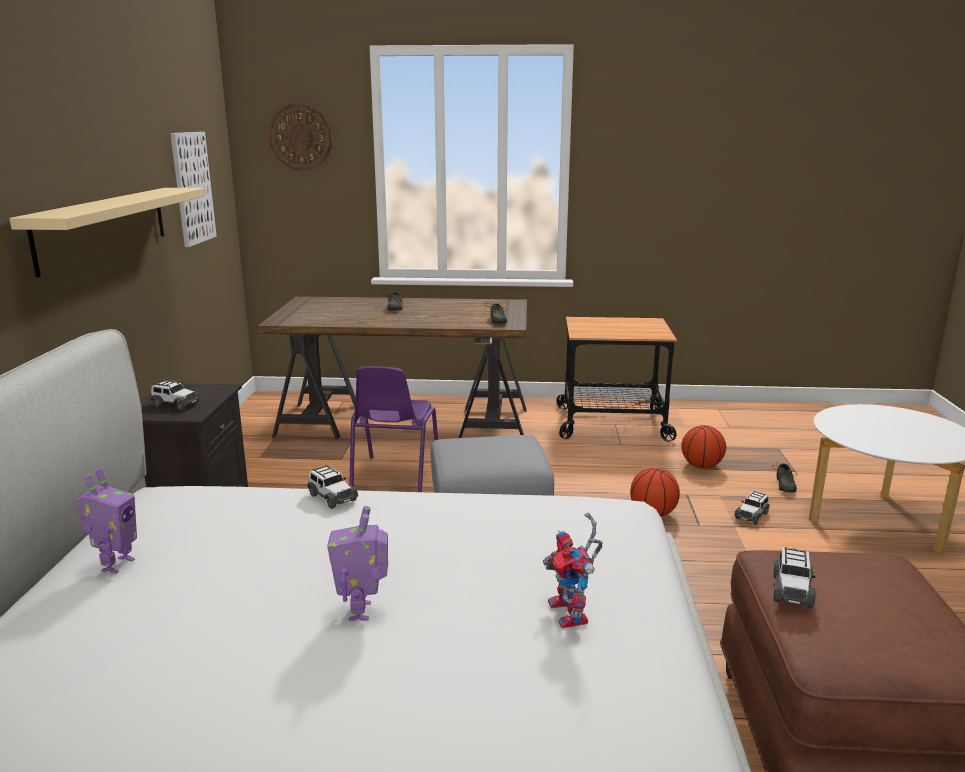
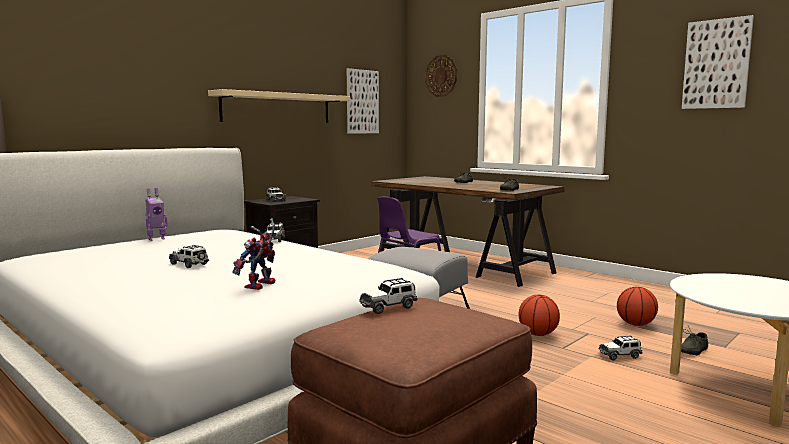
camera: 40 degrees right, 10 degrees down
toy robot [327,506,388,621] -> toy car [169,245,209,268]
cart [556,317,677,442] -> none
none -> picture [682,15,754,109]

